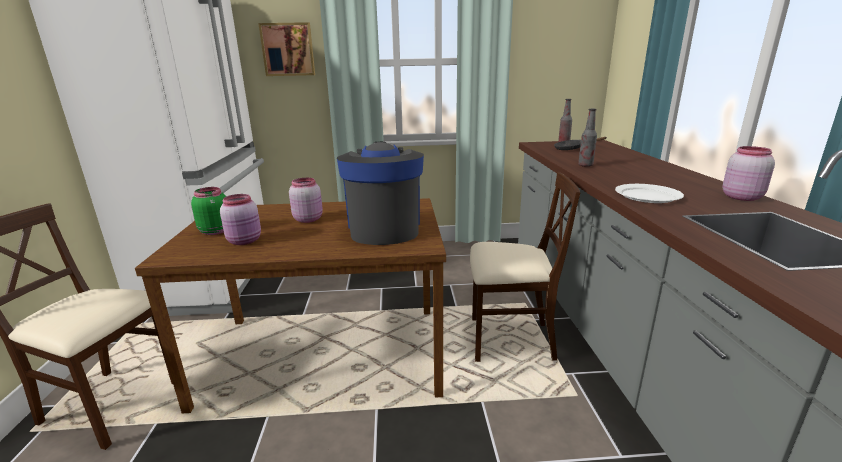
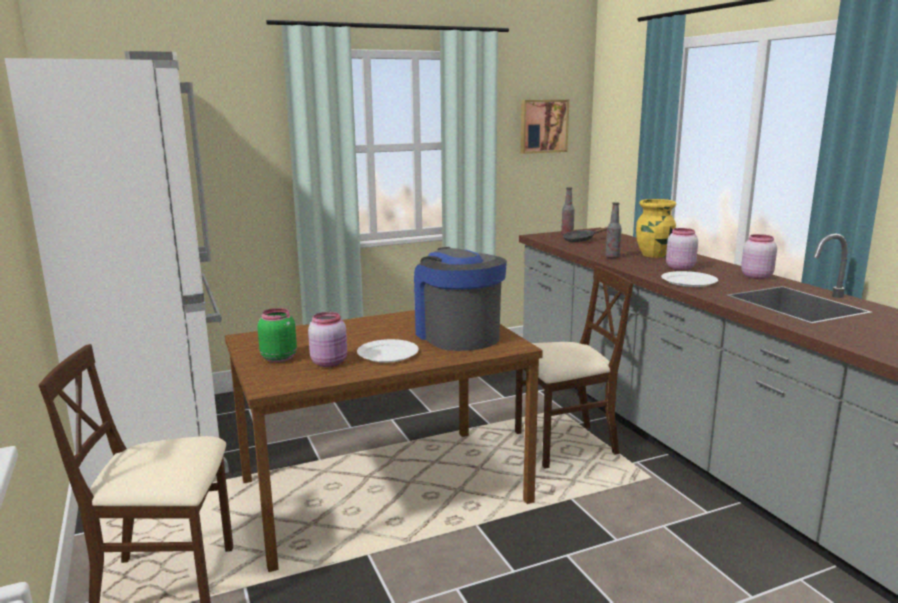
camera: 20 degrees left, 5 degrees down
picture [258,22,315,76] -> picture moved to [520,100,569,154]
pink jar [289,178,323,223] -> pink jar moved to [666,228,698,271]
none -> white plate [357,339,419,363]
none -> yellow vase [636,199,676,258]

